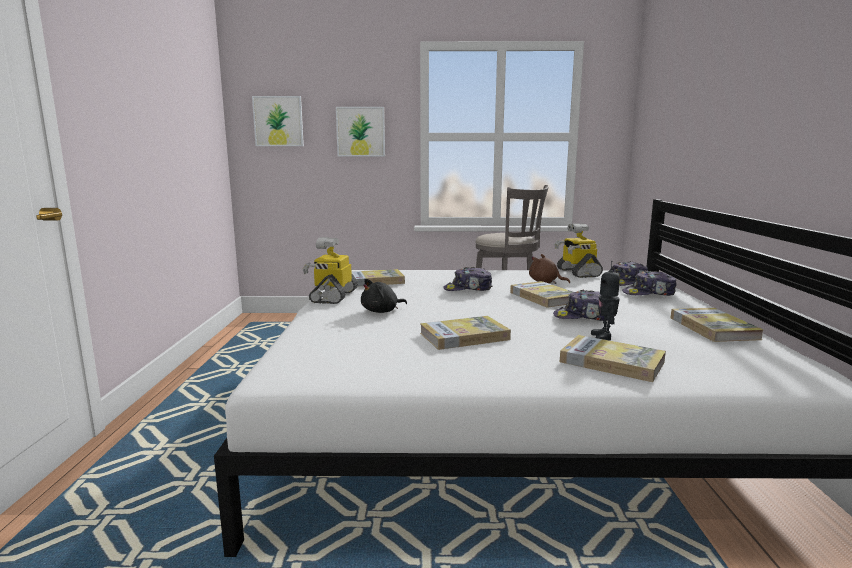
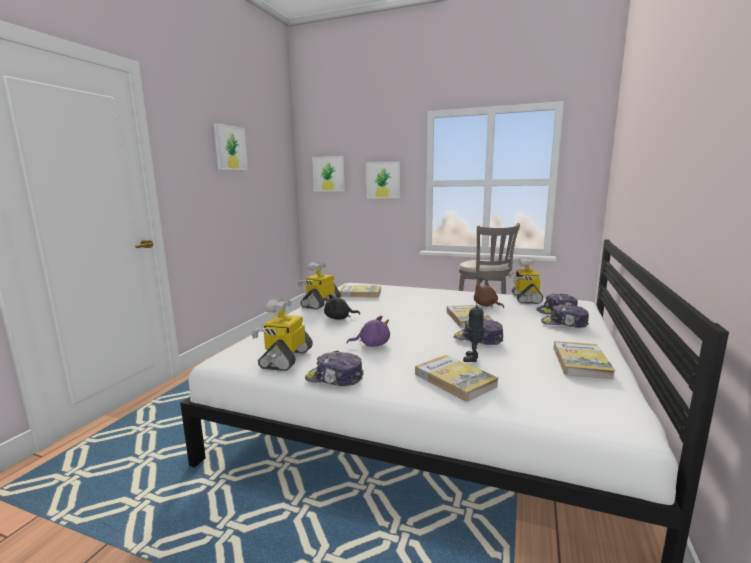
camera: 20 degrees right, 0 degrees up
book [420,316,511,350] -> purple plush toy [347,316,390,347]
cap [443,267,492,291] -> cap moved to [305,351,364,386]
none -> picture [213,123,248,170]
none -> toy robot [251,299,313,371]

